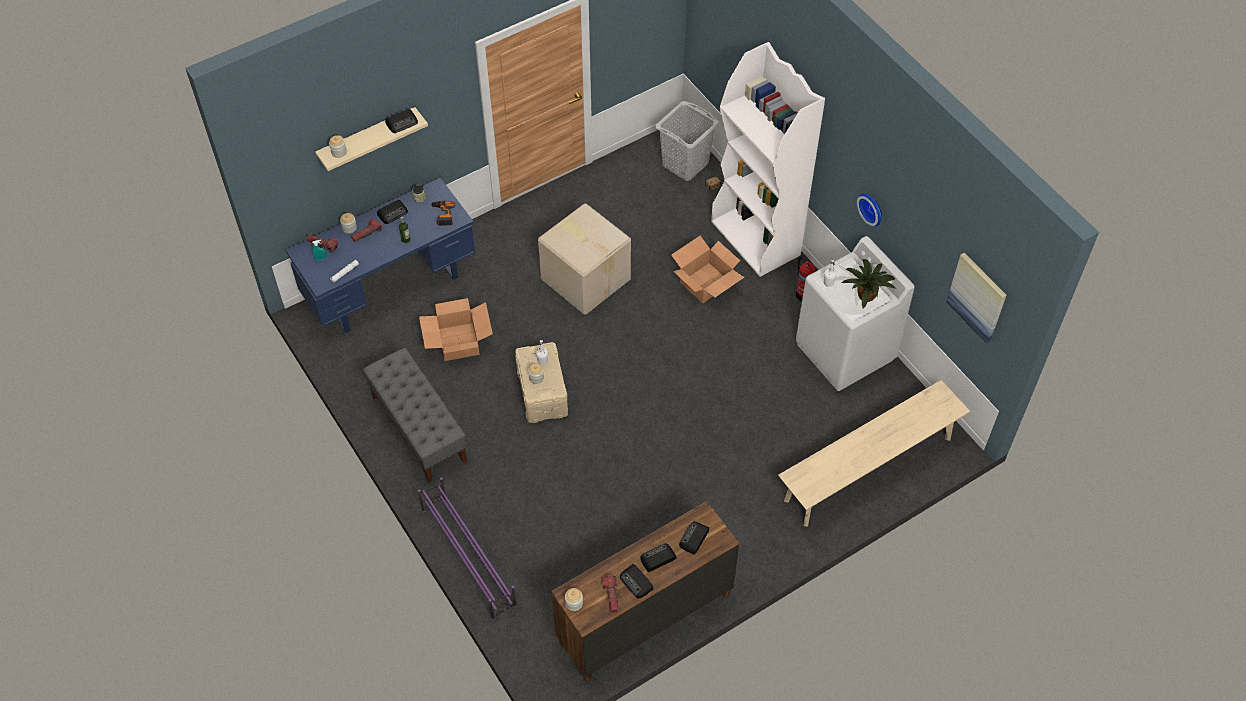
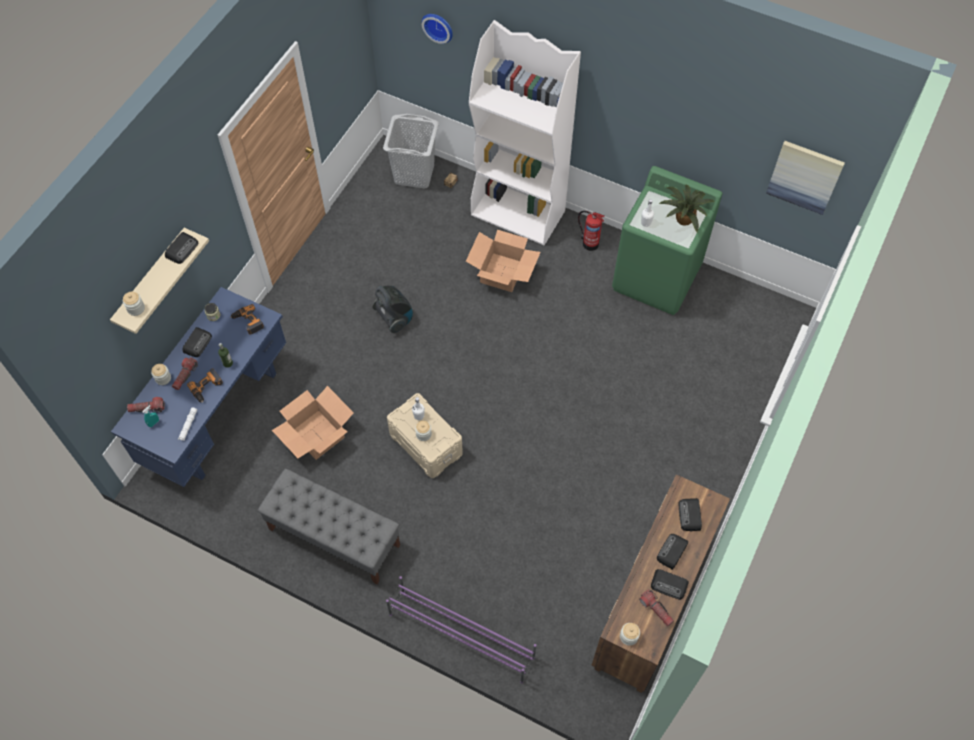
camera: 30 degrees left, 5 degrees up
cardboard box [538,204,631,314] -> vacuum cleaner [372,285,413,333]
beige bench [778,380,970,526] -> none
white washing machine [796,236,915,391] -> green washing machine [612,166,723,315]
wall clock [857,193,882,226] -> wall clock moved to [422,14,453,44]
none -> power drill [187,368,223,402]

